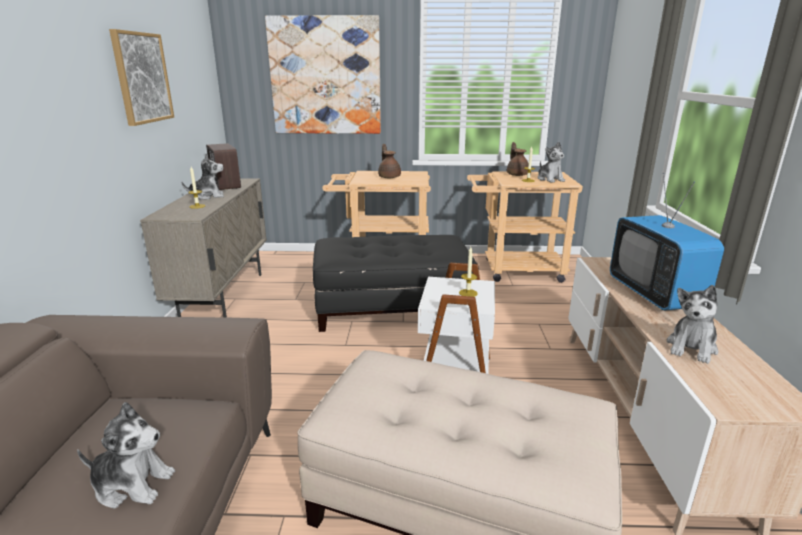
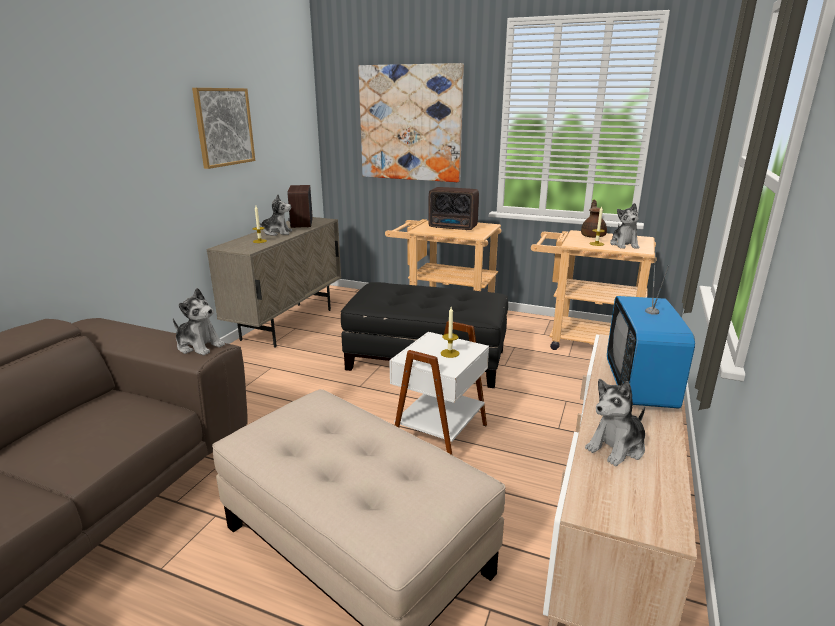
camera: 20 degrees right, 0 degrees up
plush toy [77,402,175,509] -> plush toy moved to [173,288,225,356]
brown teapot [378,144,401,178] -> radio [428,187,479,230]

